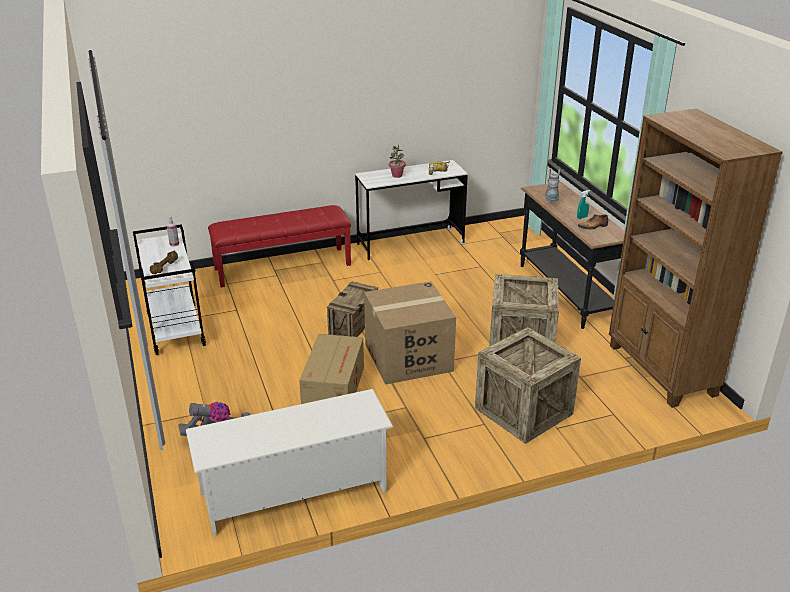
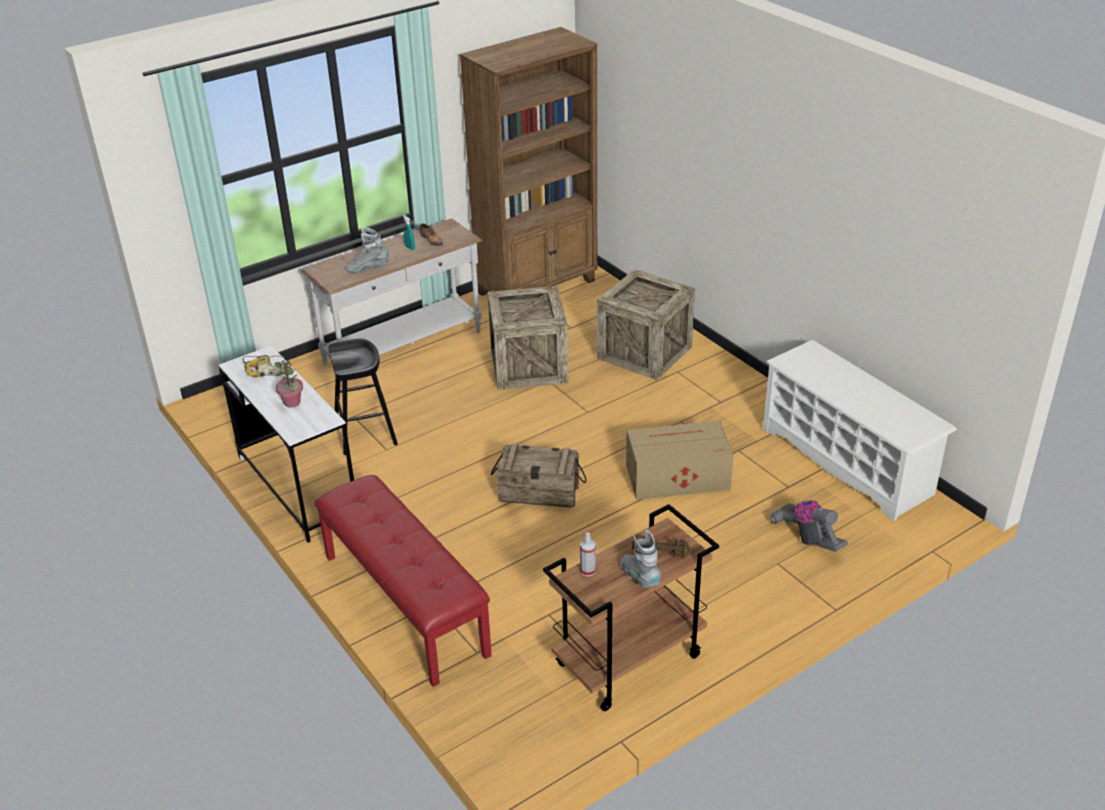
camera: 105 degrees left, 5 degrees up
white cart [133,224,206,355] -> brown cart [543,504,719,711]
cardboard box [364,281,456,385] -> none
black console table [520,182,625,329] -> white console table [302,218,483,385]
none -> black stool [329,338,398,455]
none -> grey boot [620,530,661,588]

